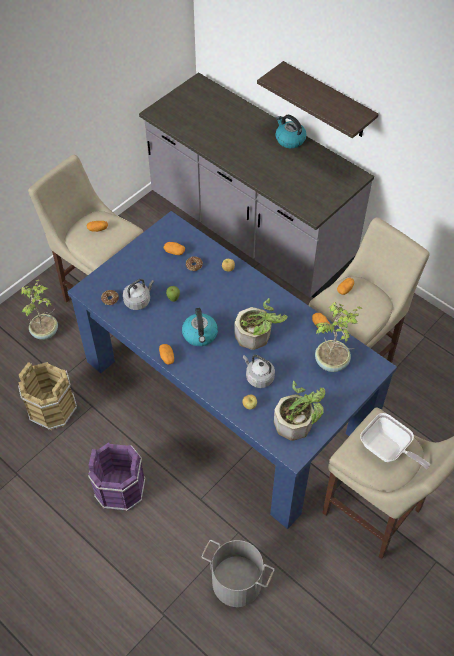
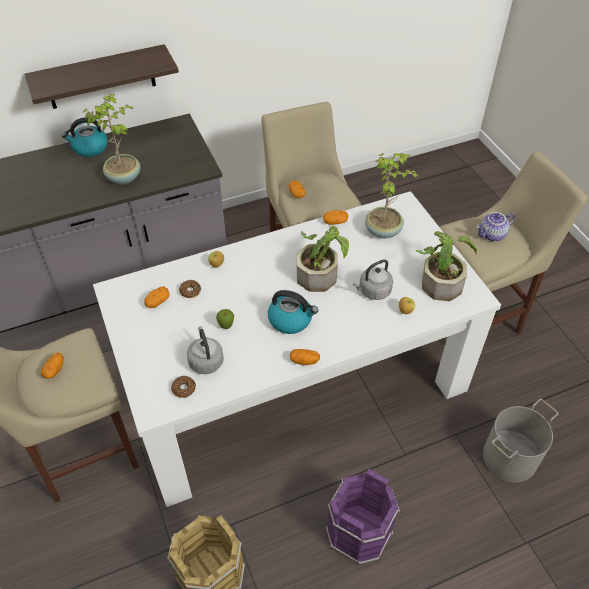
camera: 65 degrees left, 5 degrees down
potted plant [21,279,58,340] -> potted plant moved to [82,94,140,184]
blue dining table [67,211,397,529] -> white dining table [93,191,501,507]
frying pan [360,413,431,469] -> teapot [477,212,515,242]

